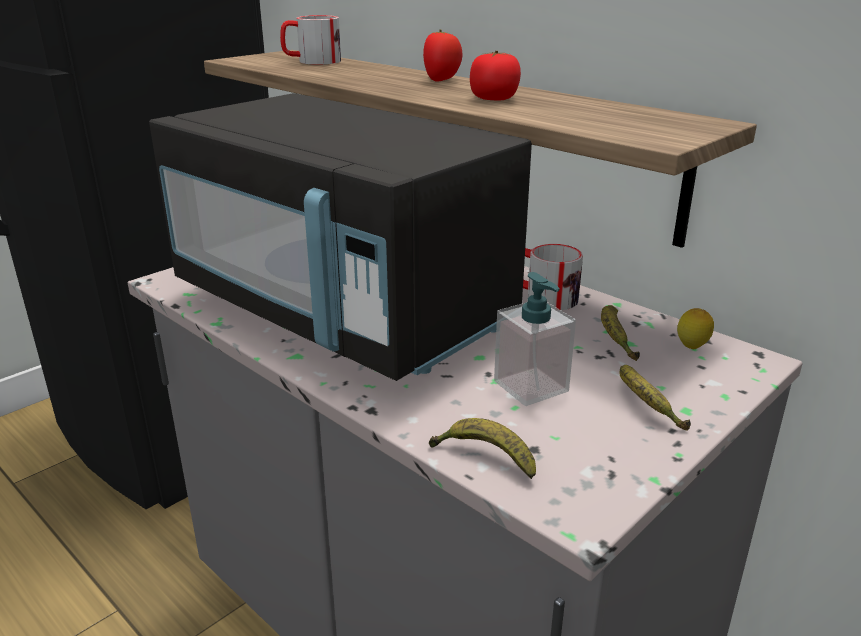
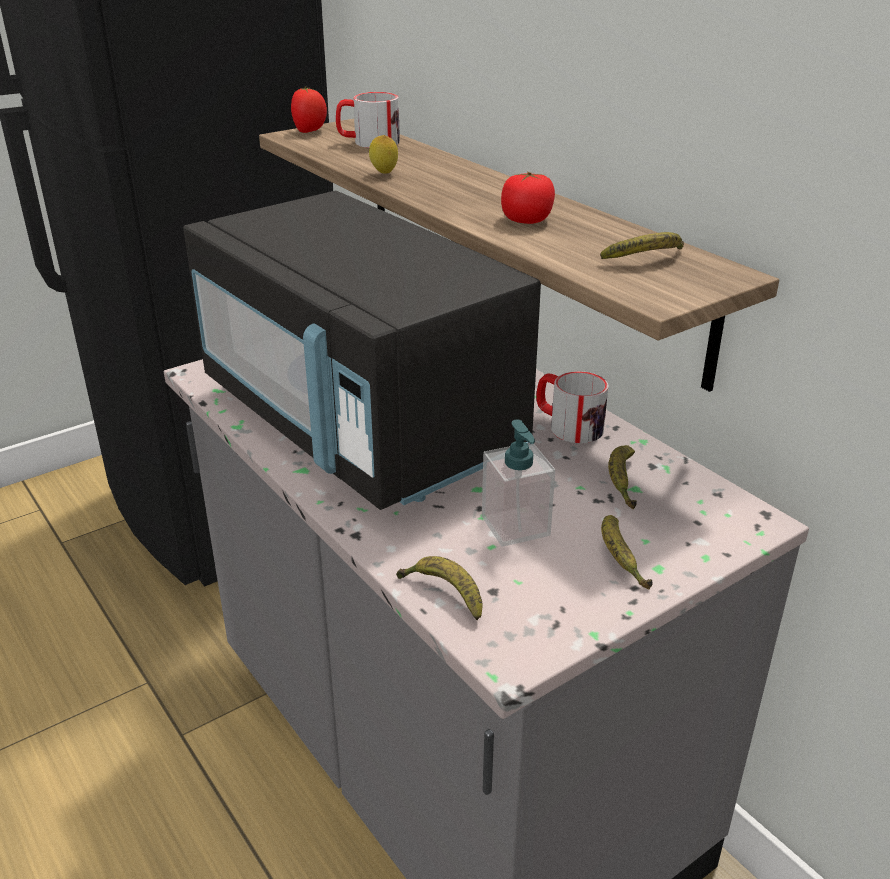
camera: 10 degrees right, 5 degrees up
tomato [423,30,463,81] -> tomato moved to [291,87,327,133]
lemon [677,308,714,349] -> lemon moved to [369,135,398,174]
none -> banana [600,232,684,259]

